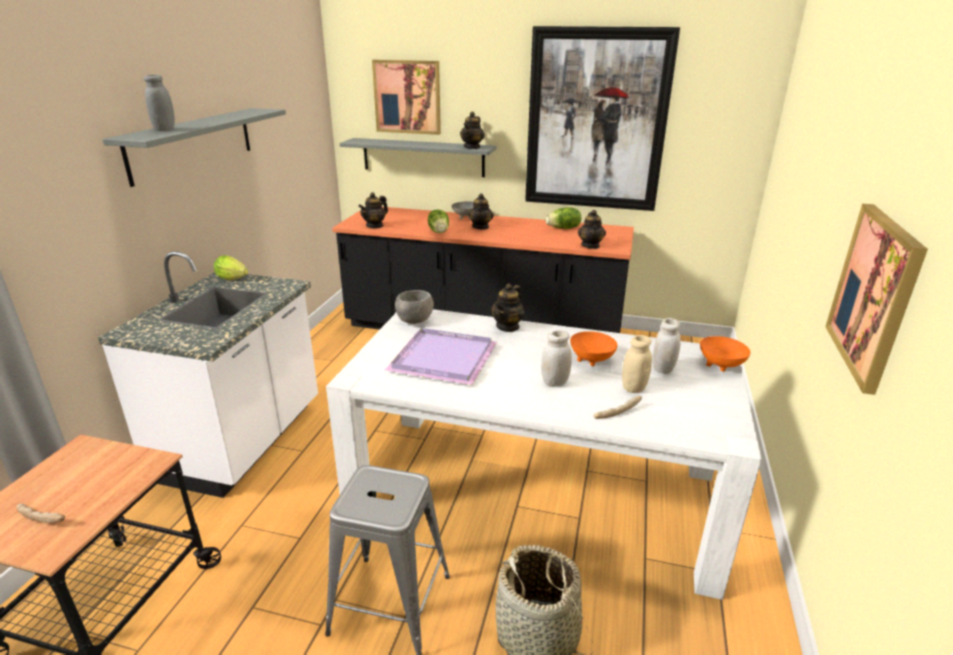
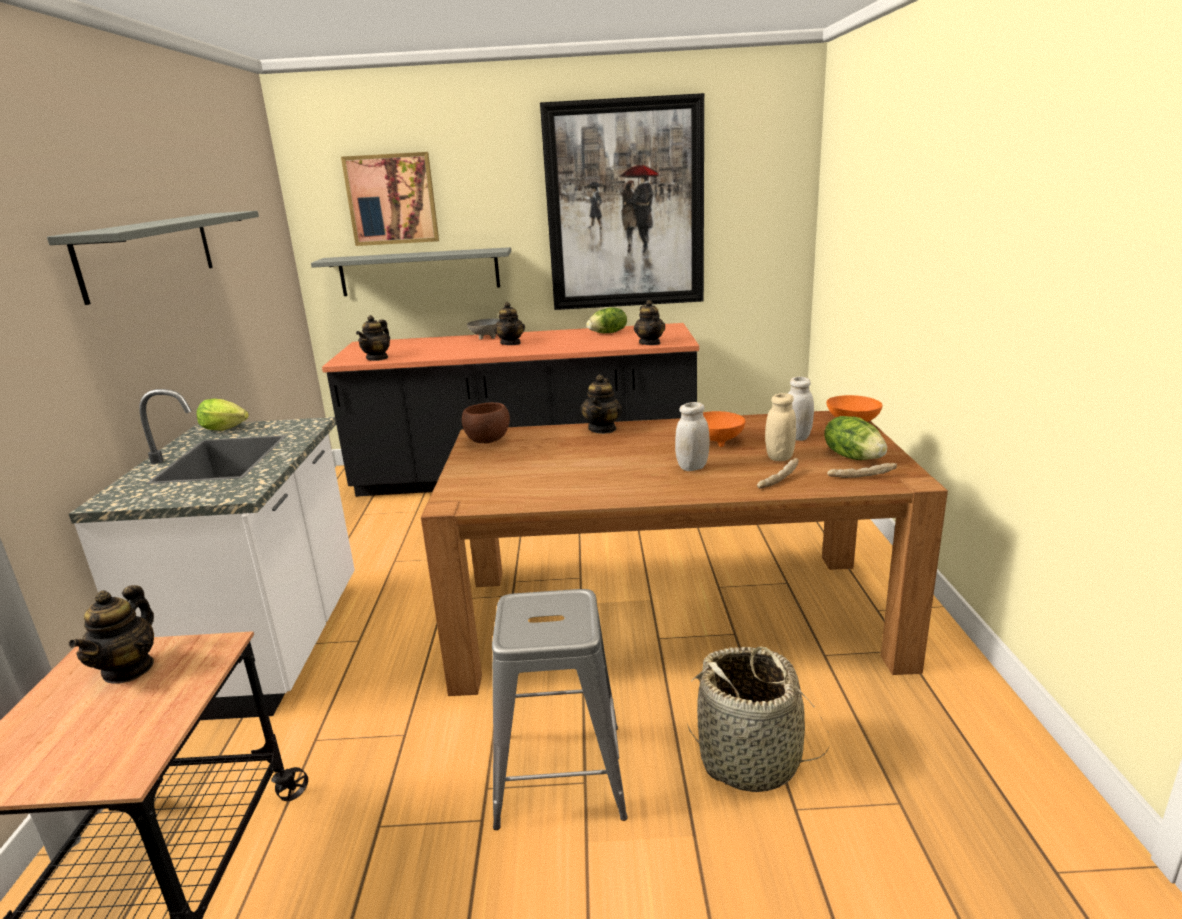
camera: 15 degrees left, 5 degrees down
bread [16,504,65,523] -> bread moved to [827,463,897,478]
grey jar [144,75,175,131] -> none
white dining table [326,309,762,600] -> brown dining table [421,411,948,696]
purple tray [385,328,497,385] -> none
grey bowl [395,290,434,324] -> brown bowl [462,402,510,444]
lettuce [428,209,449,233] -> lettuce moved to [824,416,887,460]
teapot [460,112,485,149] -> teapot moved to [69,585,154,684]
picture [826,204,928,395] -> none

